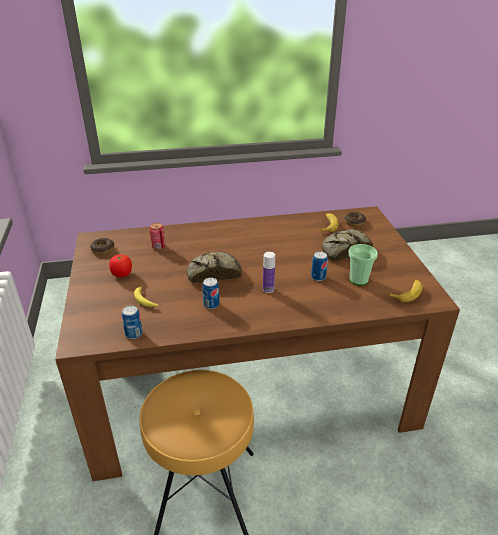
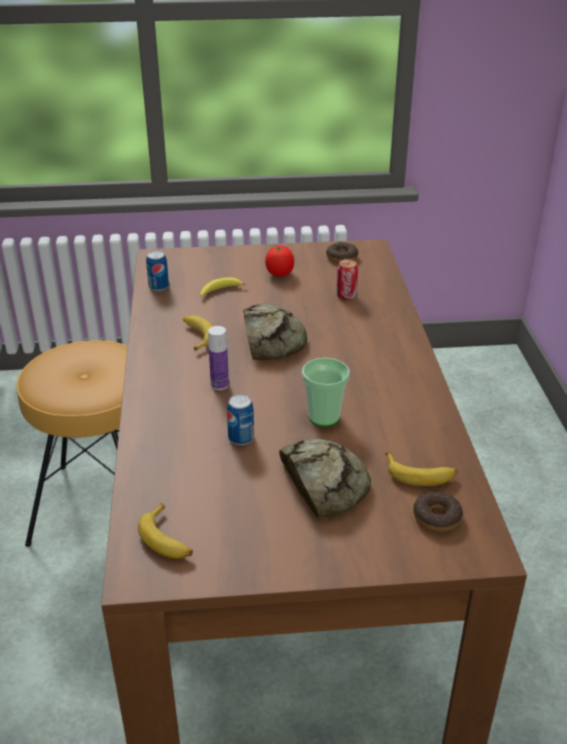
camera: 95 degrees right, 0 degrees up
can [202,278,220,309] -> banana [183,315,213,351]
cup [349,244,378,285] -> cup moved to [302,358,350,427]

